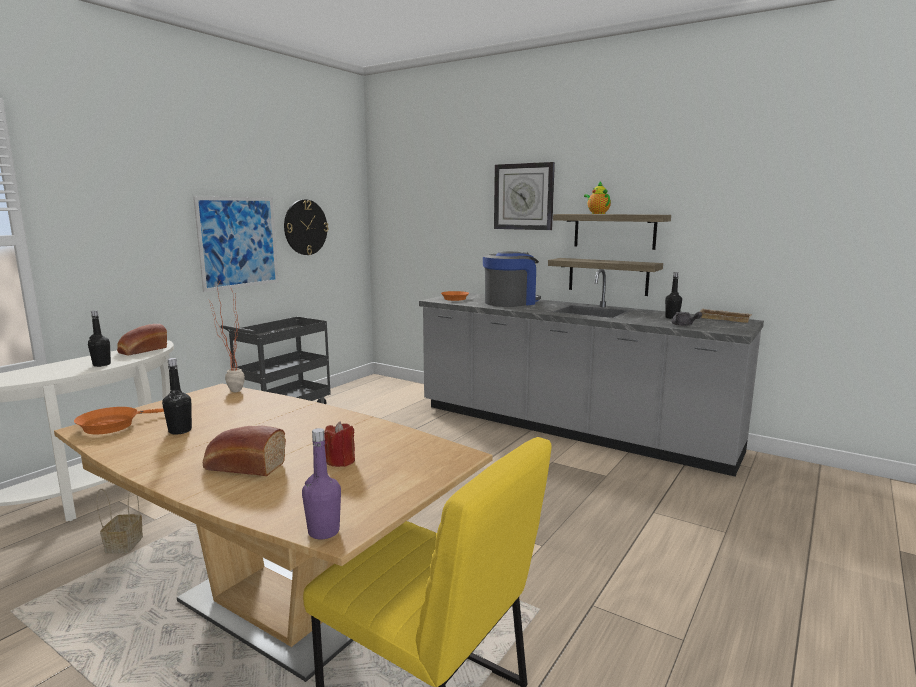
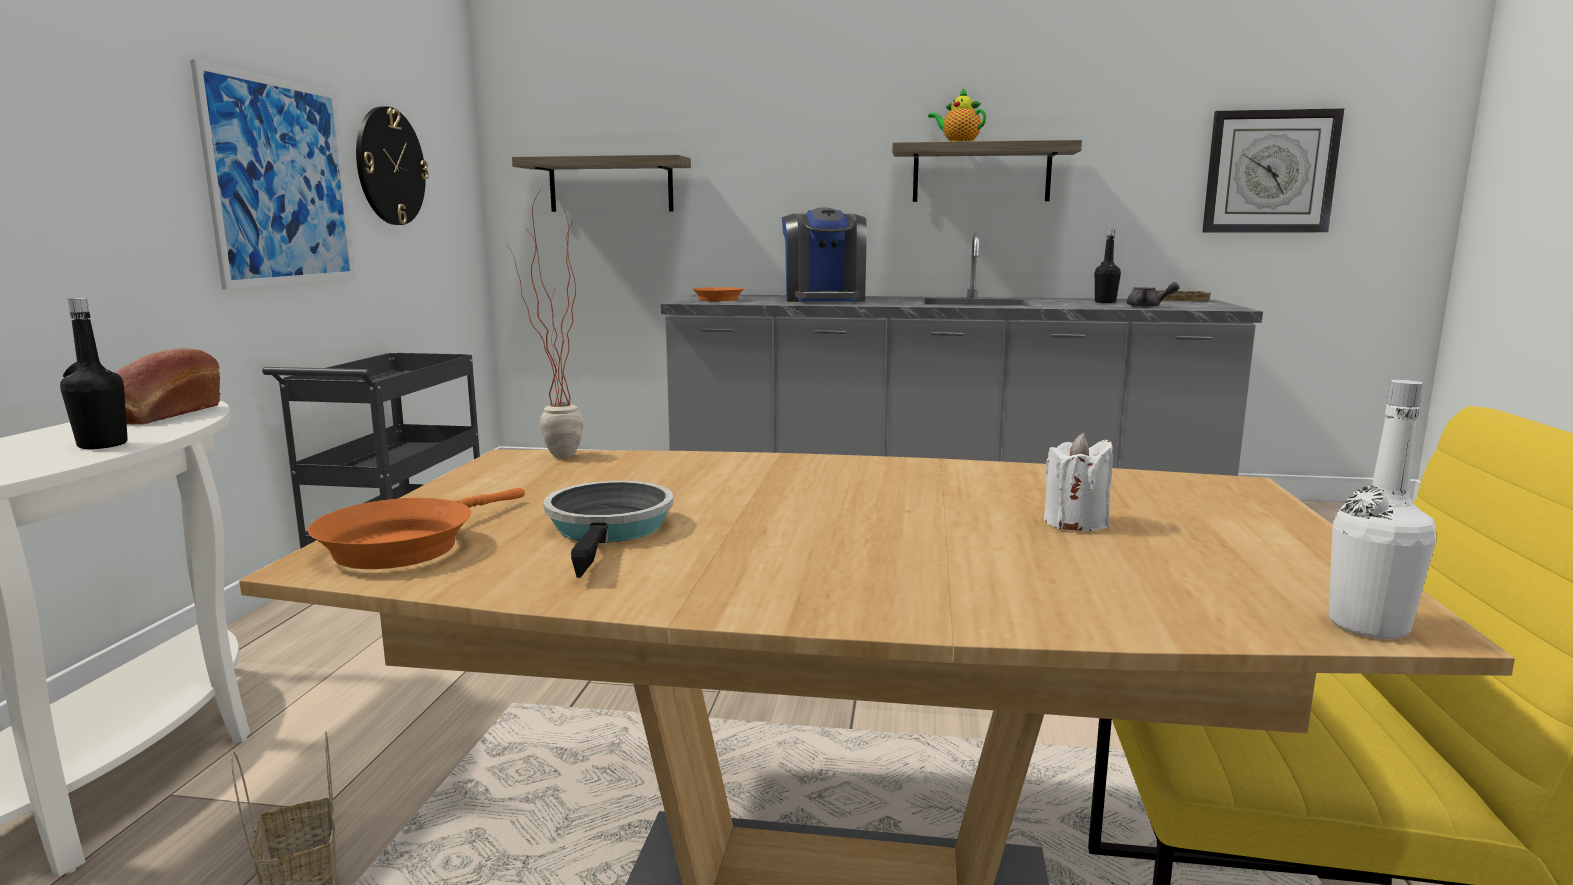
camera: 25 degrees left, 0 degrees up
black bottle [162,358,192,435] -> frying pan [543,481,673,578]
bread [203,426,286,476] -> none
purple bottle [302,428,341,539] -> white bottle [1329,380,1436,639]
red candle [324,421,355,467] -> white candle [1044,433,1113,531]
coffee machine [483,251,541,307] -> coffee machine turned 150 degrees clockwise [782,208,867,302]
wall clock [494,162,555,230] -> wall clock moved to [1202,109,1344,233]
shelf [548,258,663,296] -> shelf moved to [512,155,691,212]

